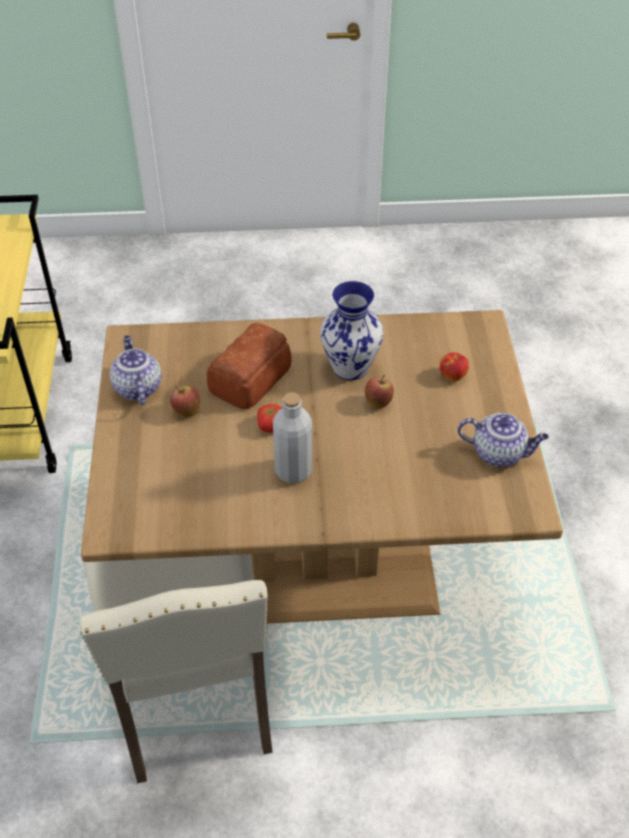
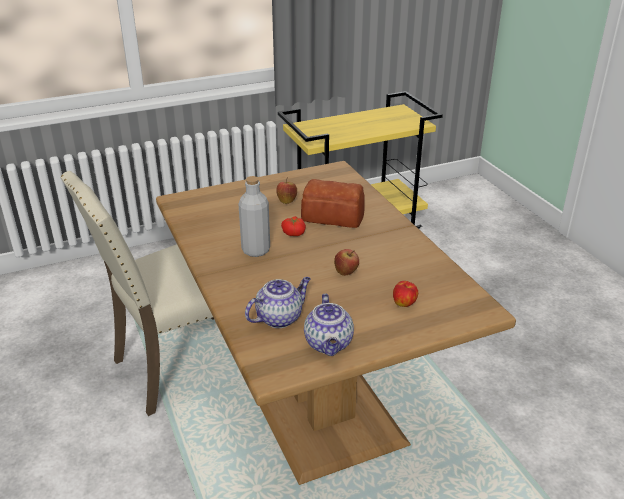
camera: 70 degrees right, 15 degrees down
teapot [110,335,161,405] -> teapot moved to [245,277,311,328]
vase [320,281,384,380] -> none

